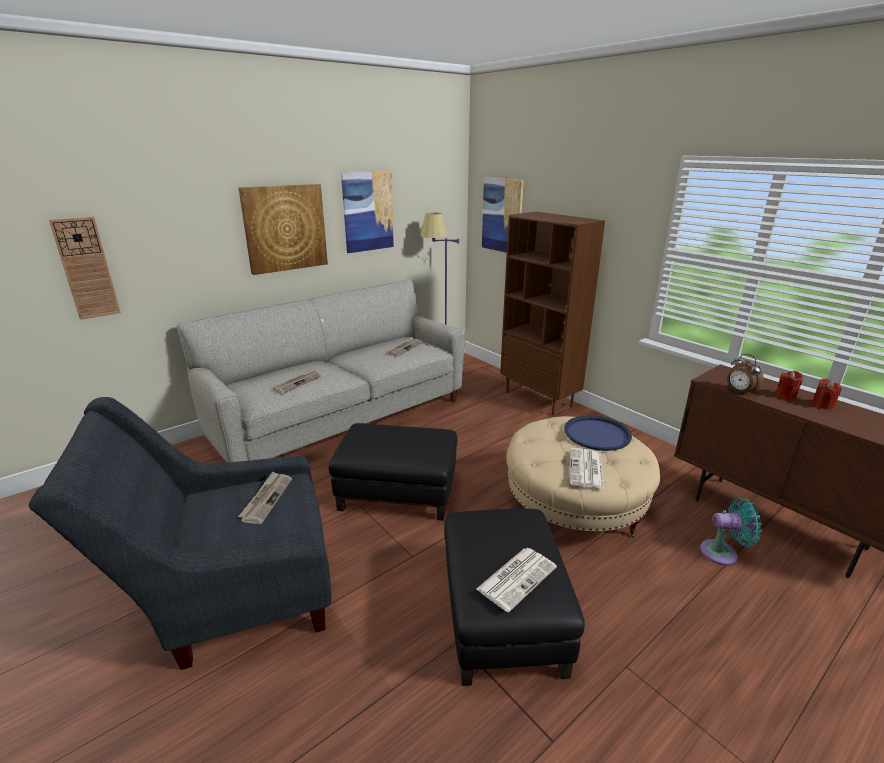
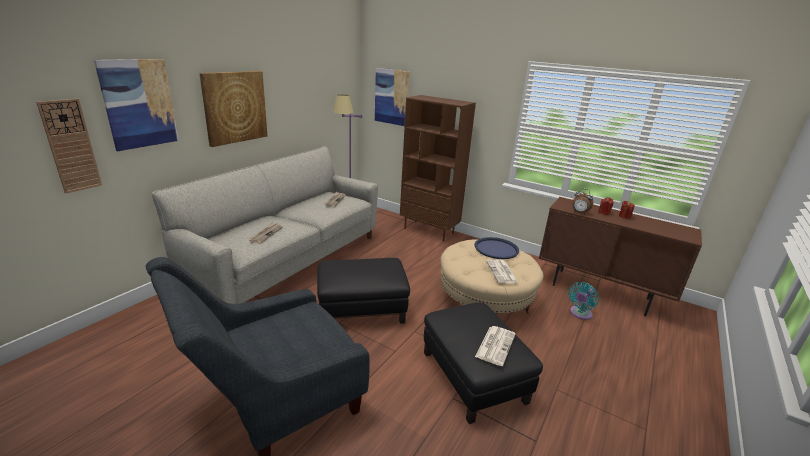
camera: 20 degrees left, 0 degrees up
newspaper [238,472,292,524] -> none
picture [341,171,395,253] -> picture moved to [94,59,179,151]
turquoise fan [700,498,762,566] -> turquoise fan turned 150 degrees clockwise [568,282,599,320]

